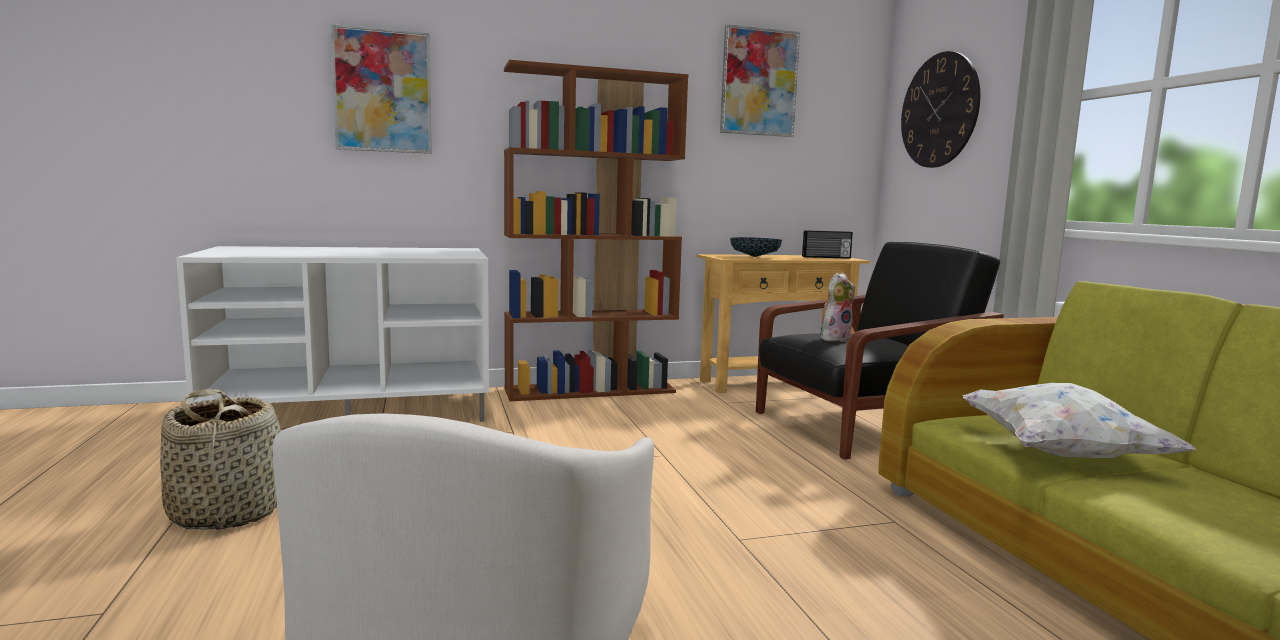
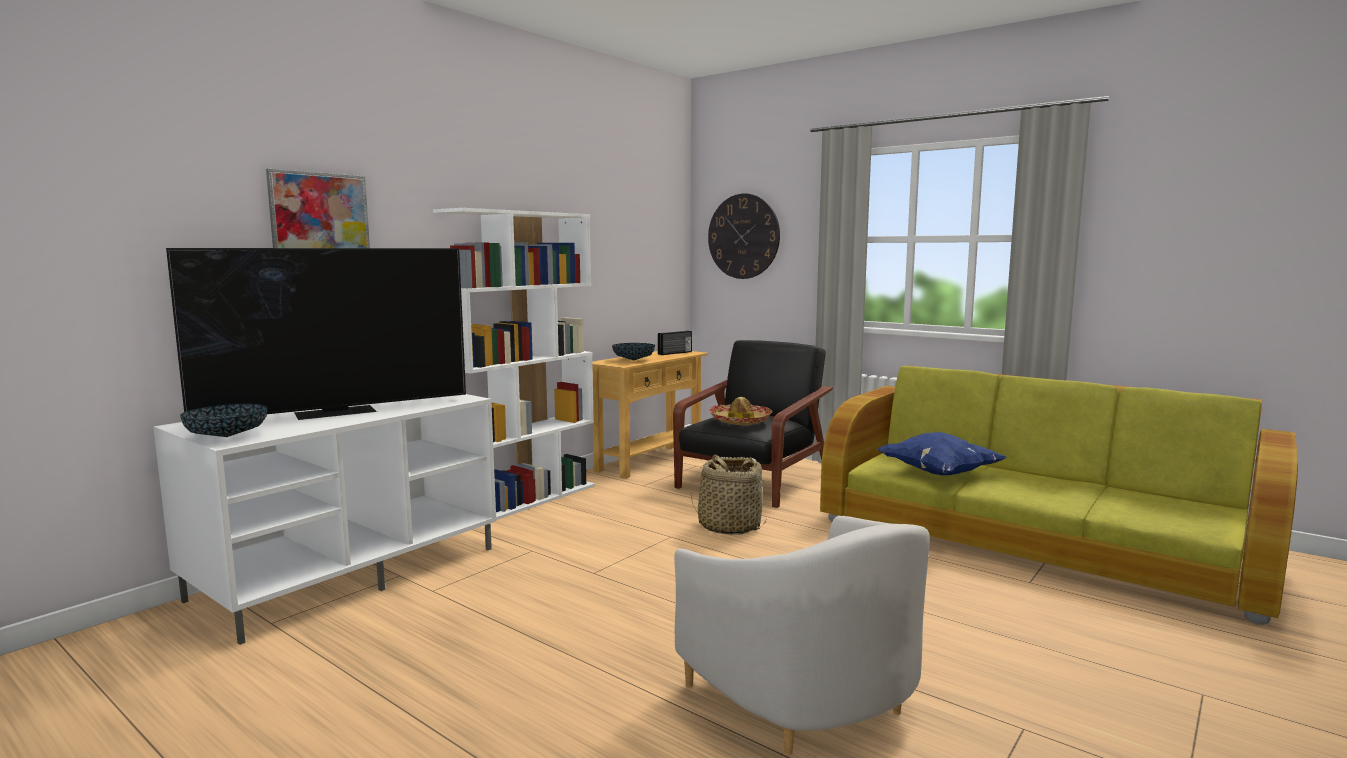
camera: 35 degrees left, 0 degrees up
basket [160,389,281,530] -> basket moved to [691,454,766,535]
brown bookcase [504,60,688,401] -> white bookcase [433,208,595,520]
picture [720,24,800,137] -> none
plush toy [821,273,855,342] -> hat [709,397,772,425]
white pillow [962,383,1196,458] -> blue pillow [877,432,1007,475]
none -> television [166,248,466,420]
none -> bowl [180,404,268,437]

